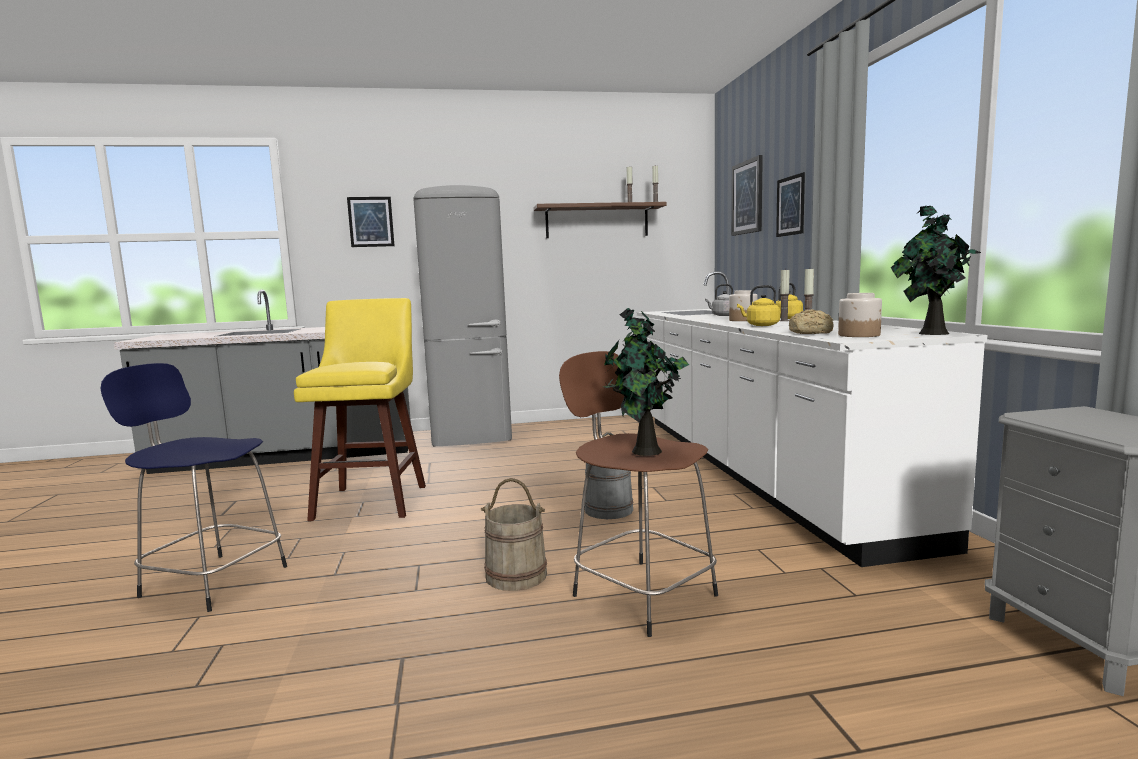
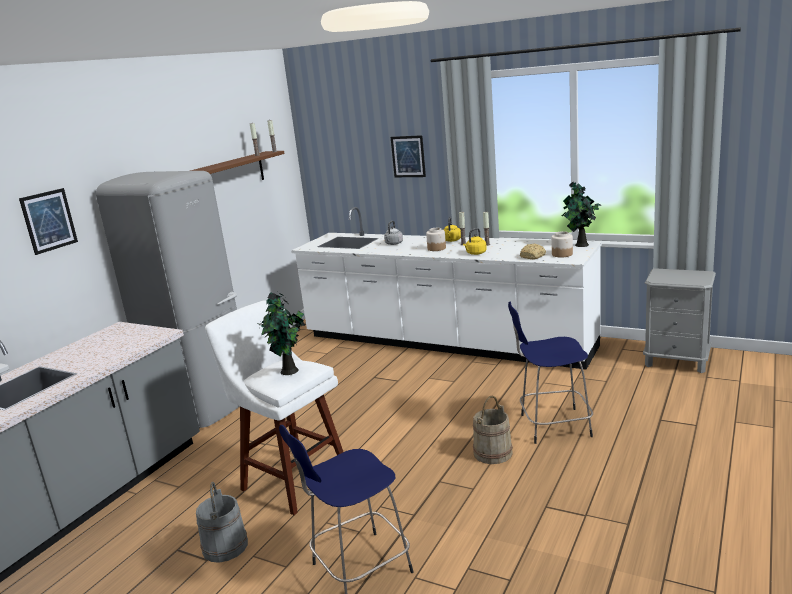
camera: 50 degrees left, 10 degrees up
yellow stool [294,298,426,521] -> white stool [205,300,343,515]
brown stool [559,351,718,637] -> blue stool [508,302,593,444]
grey bucket [585,432,634,519] -> grey bucket moved to [196,482,248,563]
potted plant [603,308,689,456] -> potted plant moved to [258,292,306,375]
picture [731,155,763,236] -> none

